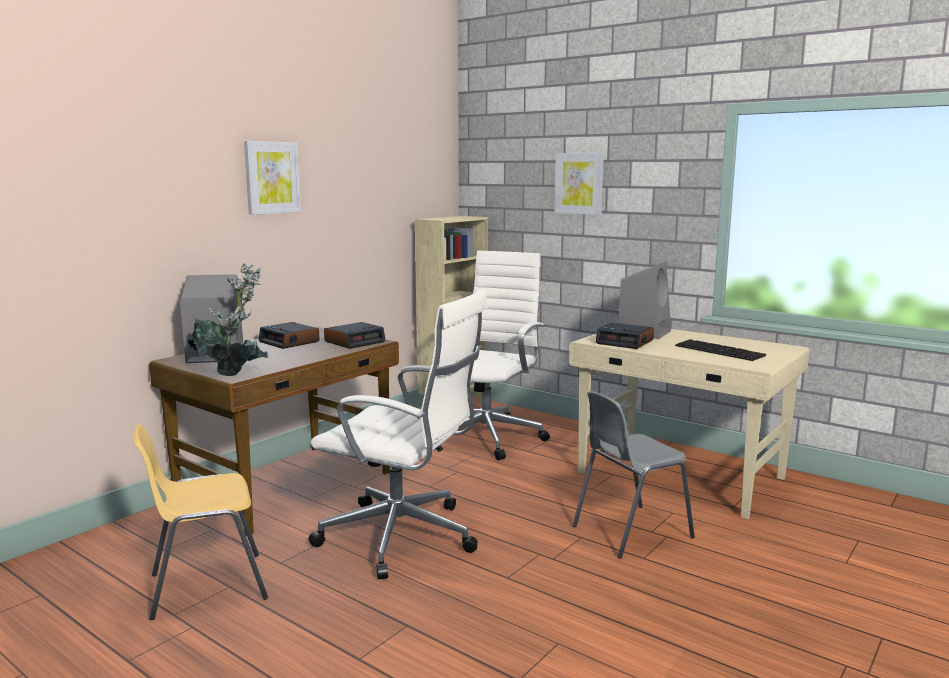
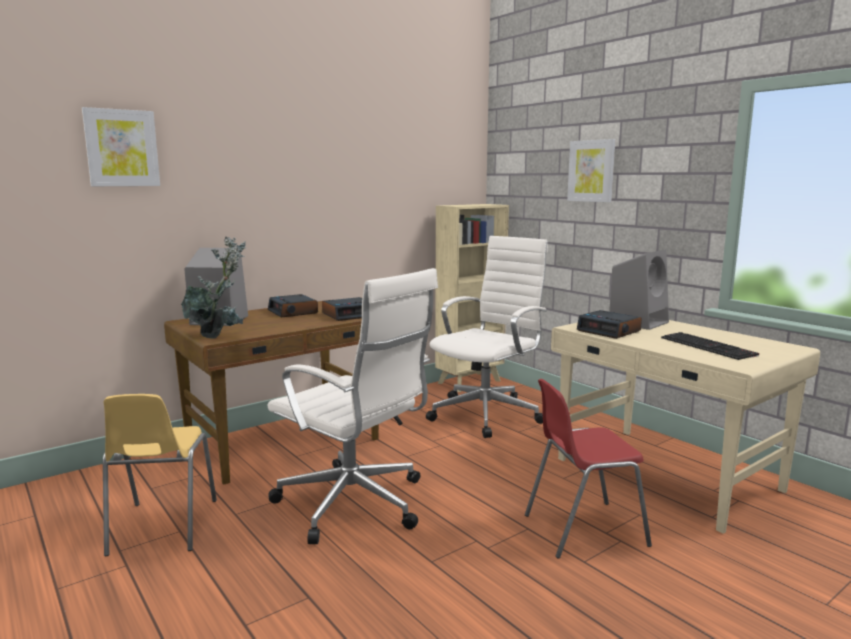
camera: 15 degrees right, 0 degrees up
yellow chair [134,424,268,620] -> yellow chair turned 90 degrees counterclockwise [103,394,217,556]
picture [244,141,301,215] -> picture moved to [82,107,160,186]
grey chair [573,391,695,559] -> red chair [525,379,652,559]

